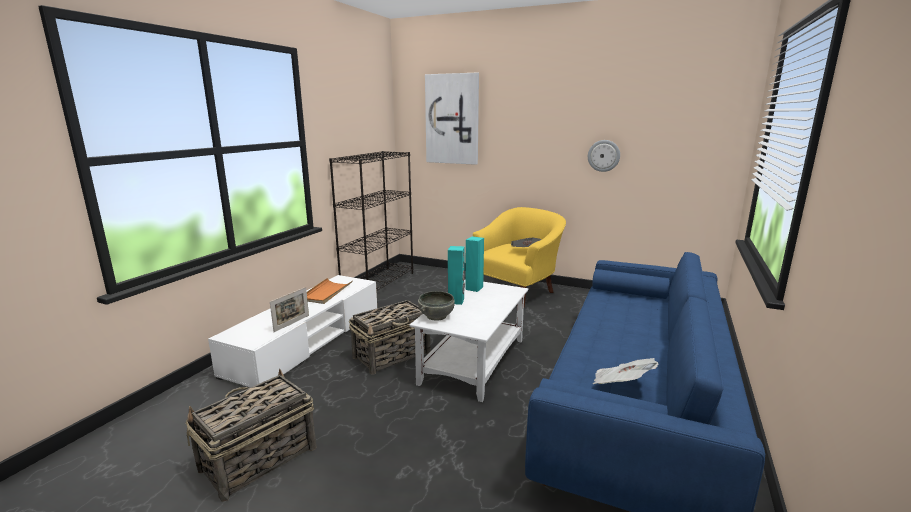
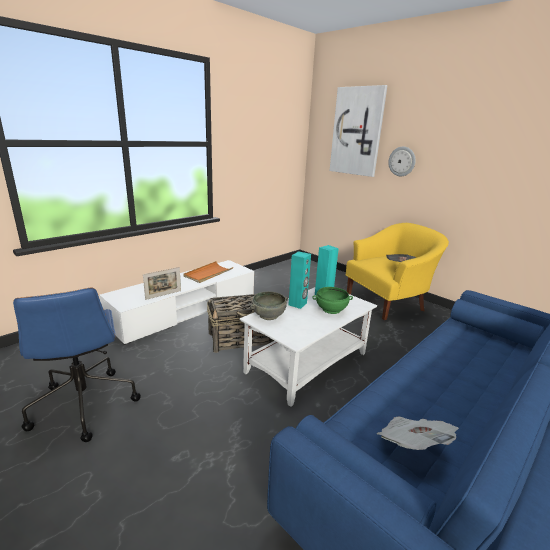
camera: 20 degrees right, 5 degrees up
basket [186,369,316,502] -> blue office chair [13,288,141,442]
black bookcase [329,151,413,291] -> none
wall clock [588,140,620,172] -> wall clock moved to [388,147,416,176]
none -> green bowl [312,287,353,314]

